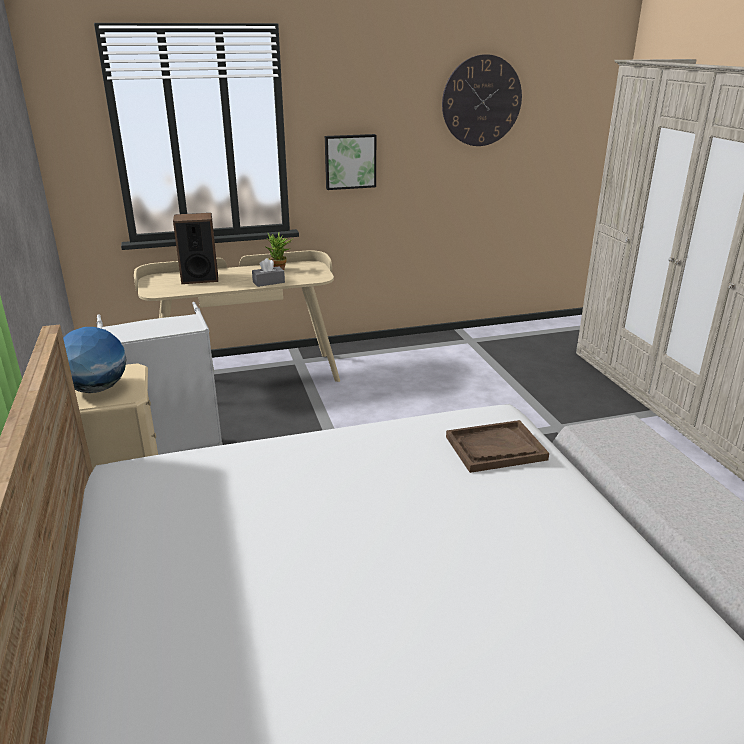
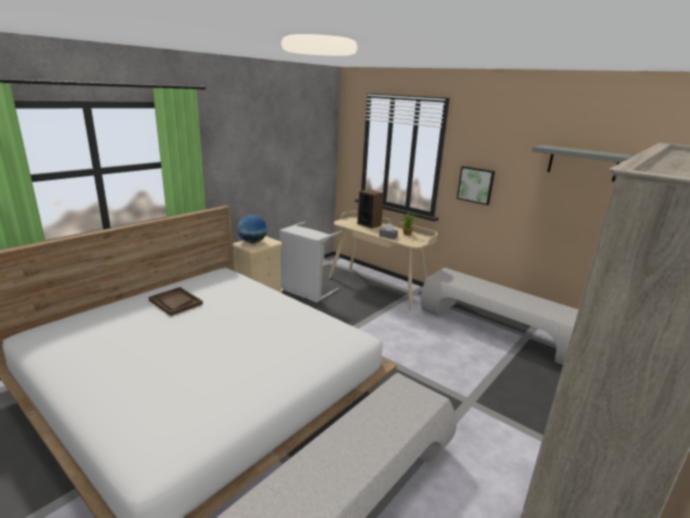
camera: 55 degrees right, 5 degrees down
wall clock [442,54,522,146] -> grey shelf [532,145,634,182]
brown tray [446,420,549,473] -> brown tray moved to [148,287,203,316]
none -> grey bench [420,268,578,365]

